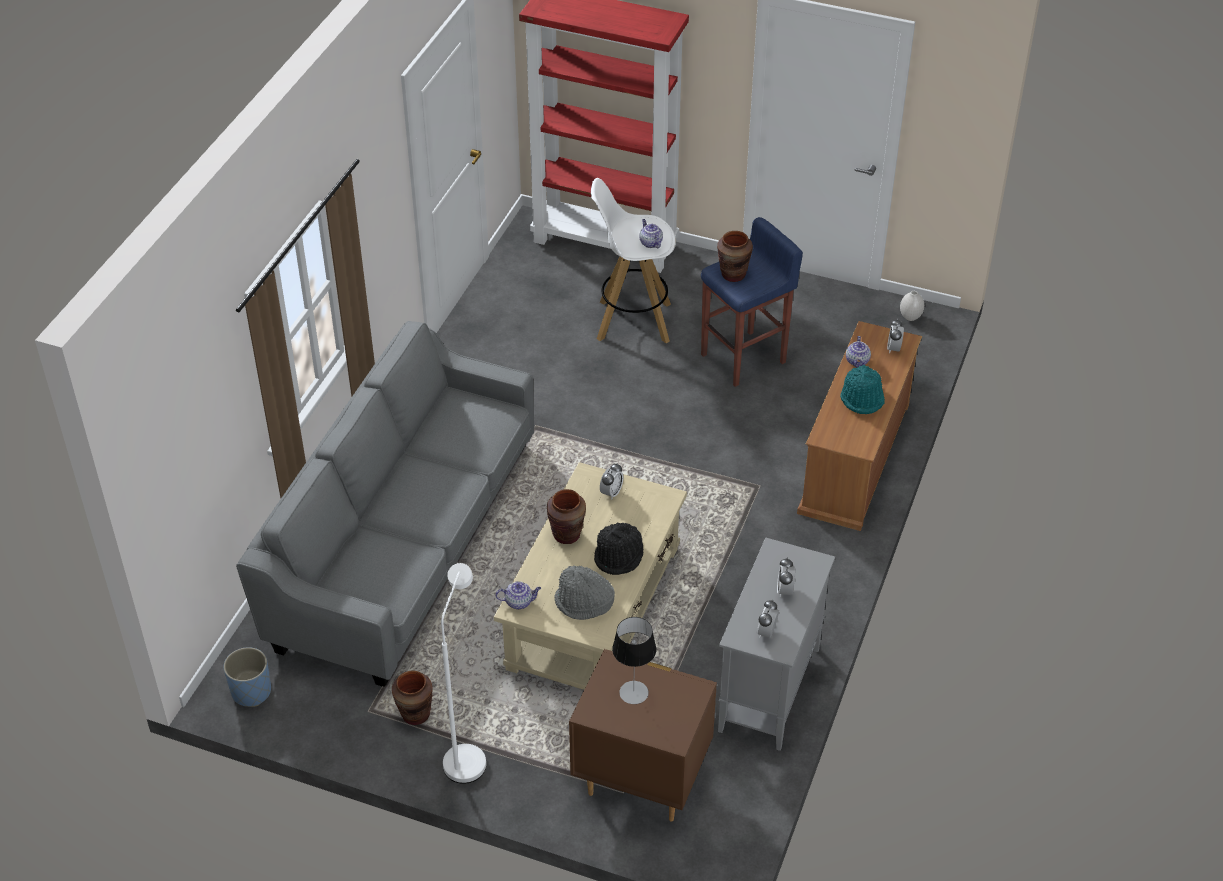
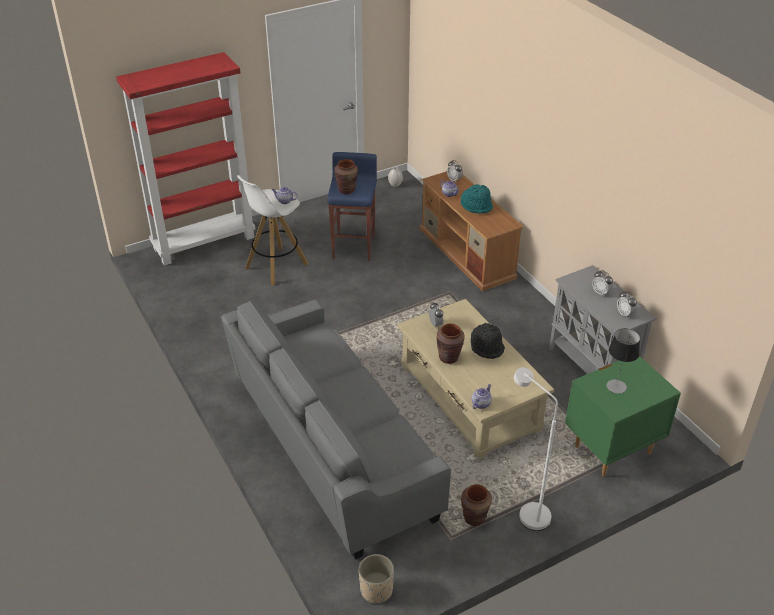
camera: 50 degrees left, 5 degrees down
blue planter [224,647,271,707] -> beige planter [359,554,394,604]
grey hat [554,566,615,620] -> none
brown nightstand [569,649,717,821] -> green nightstand [565,356,681,477]

